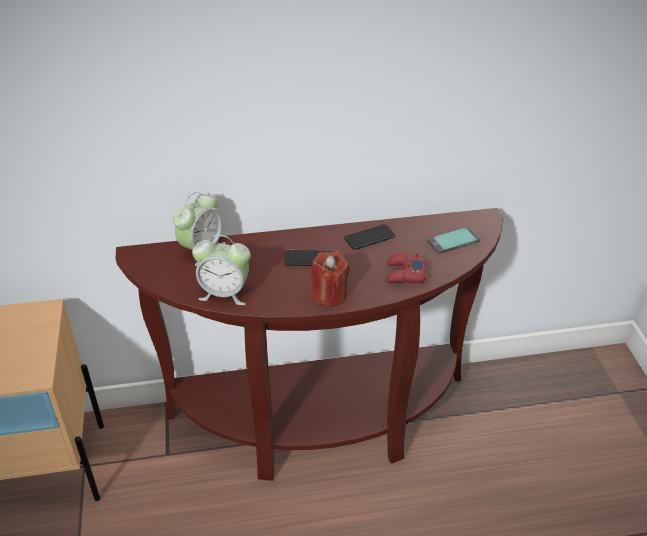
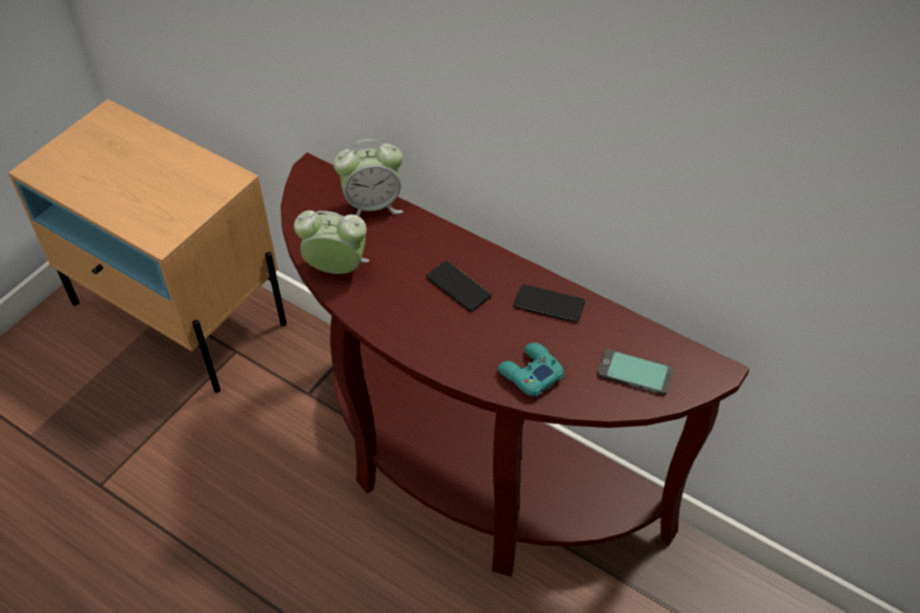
camera: 45 degrees right, 10 degrees up
alarm clock [192,235,251,305] -> alarm clock turned 135 degrees clockwise [294,210,369,274]
red candle [311,251,350,307] -> none
red game controller [386,253,427,283] -> turquoise game controller [498,343,564,397]

